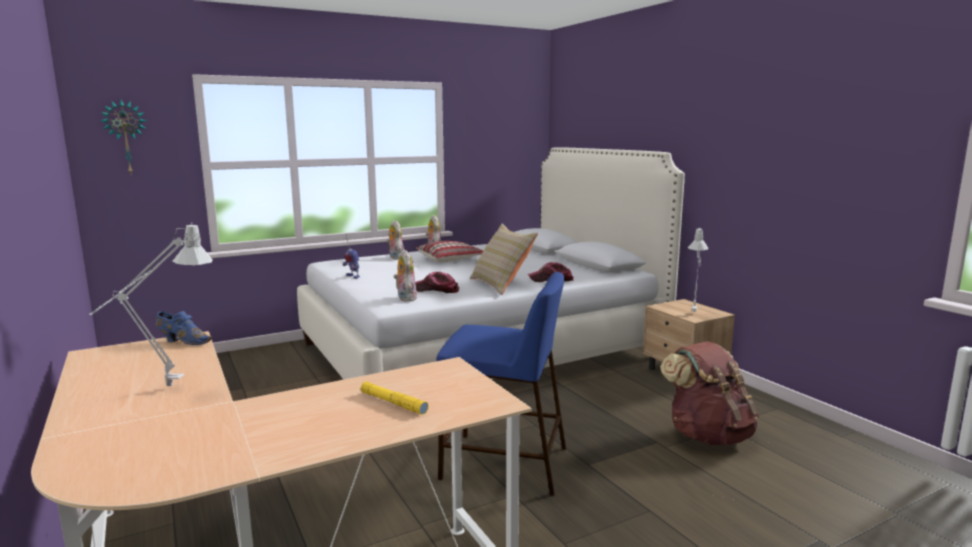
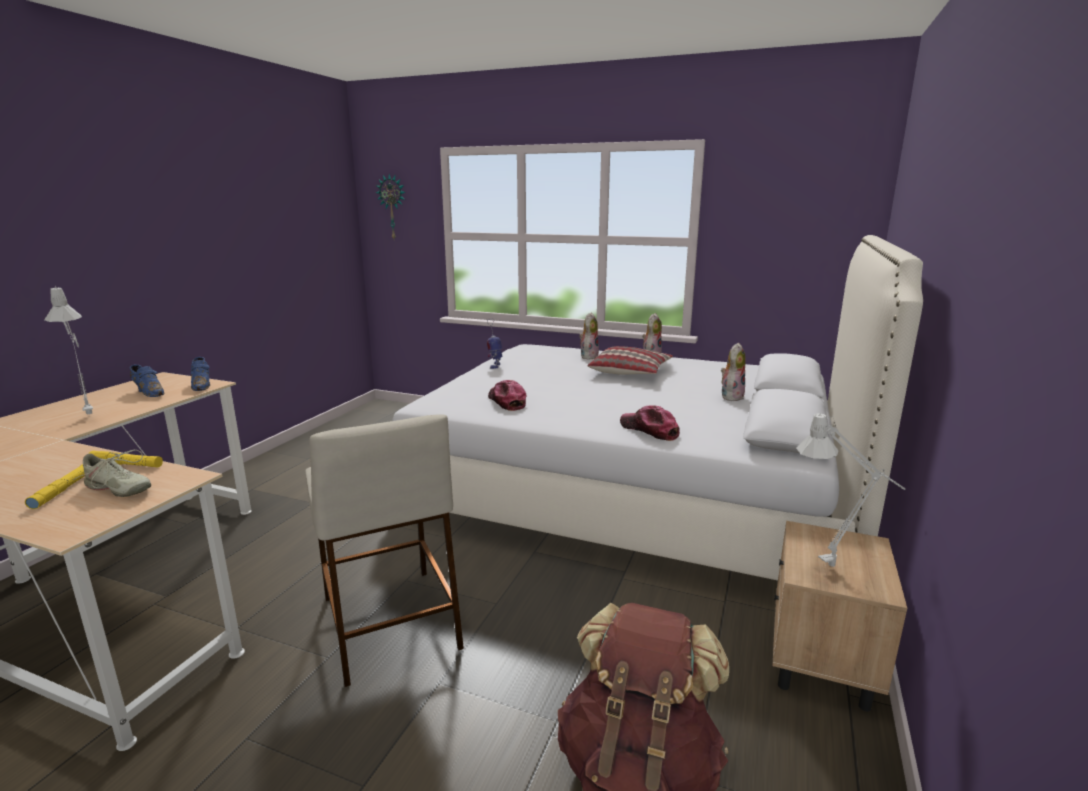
camera: 50 degrees right, 5 degrees up
plush toy [394,249,417,302] -> plush toy moved to [721,343,746,401]
blue stool [436,272,566,496] -> beige stool [305,414,464,687]
beige pillow [470,224,538,295] -> none
none -> beige shoe [73,450,151,497]
none -> yellow flashlight [88,451,163,467]
none -> blue shoe [130,365,164,397]

